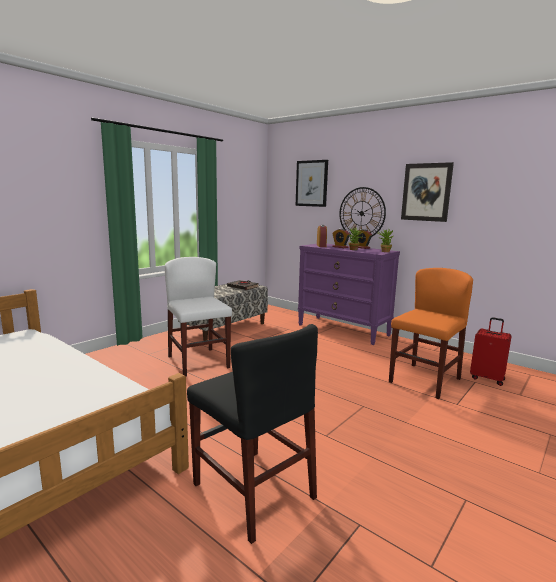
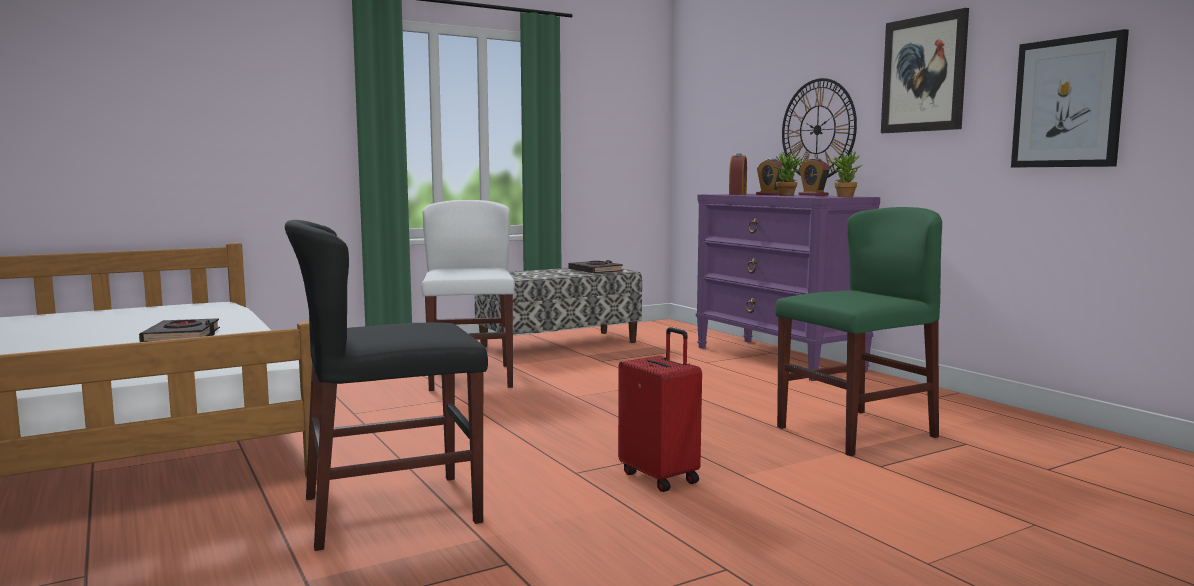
camera: 20 degrees right, 5 degrees down
black chair [187,324,318,544] -> black chair turned 90 degrees clockwise [285,220,488,551]
picture [296,160,328,207] -> picture moved to [1011,29,1129,167]
orange chair [389,268,473,399] -> green chair [775,207,942,456]
red suitcase [470,317,512,386] -> red suitcase moved to [618,327,702,492]
none -> black book [139,318,220,342]

